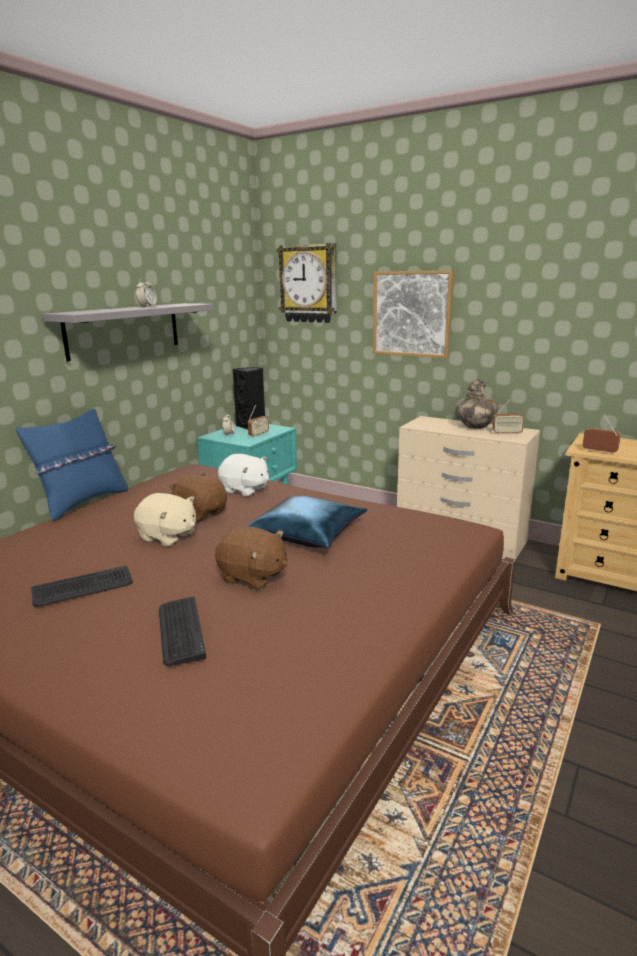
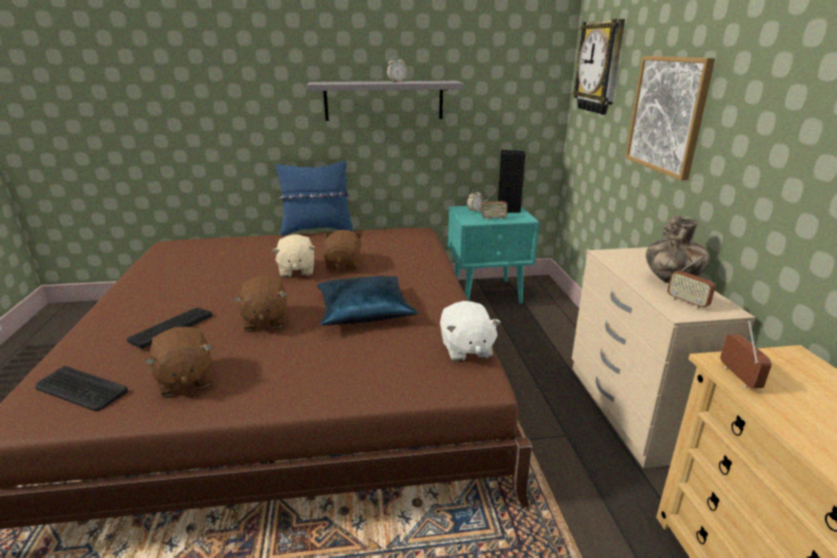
camera: 50 degrees right, 5 degrees up
keyboard [31,566,133,607] -> keyboard moved to [35,366,128,411]
white plush toy [218,454,269,496] -> white plush toy moved to [440,301,501,362]
none -> brown plush toy [144,327,213,396]

